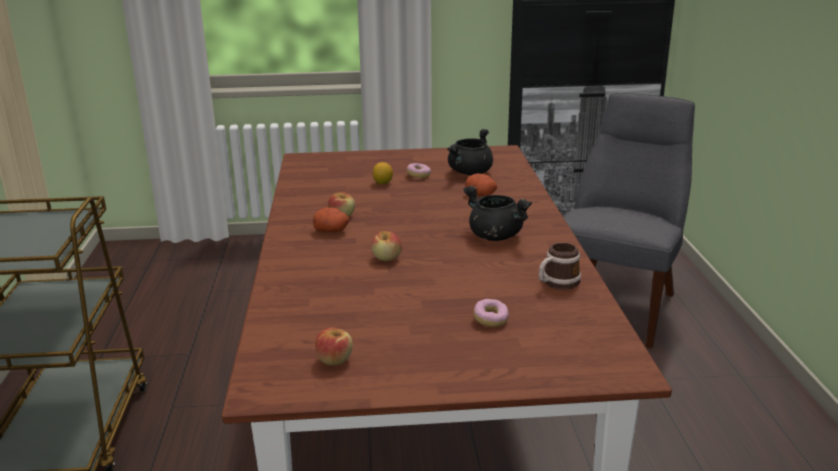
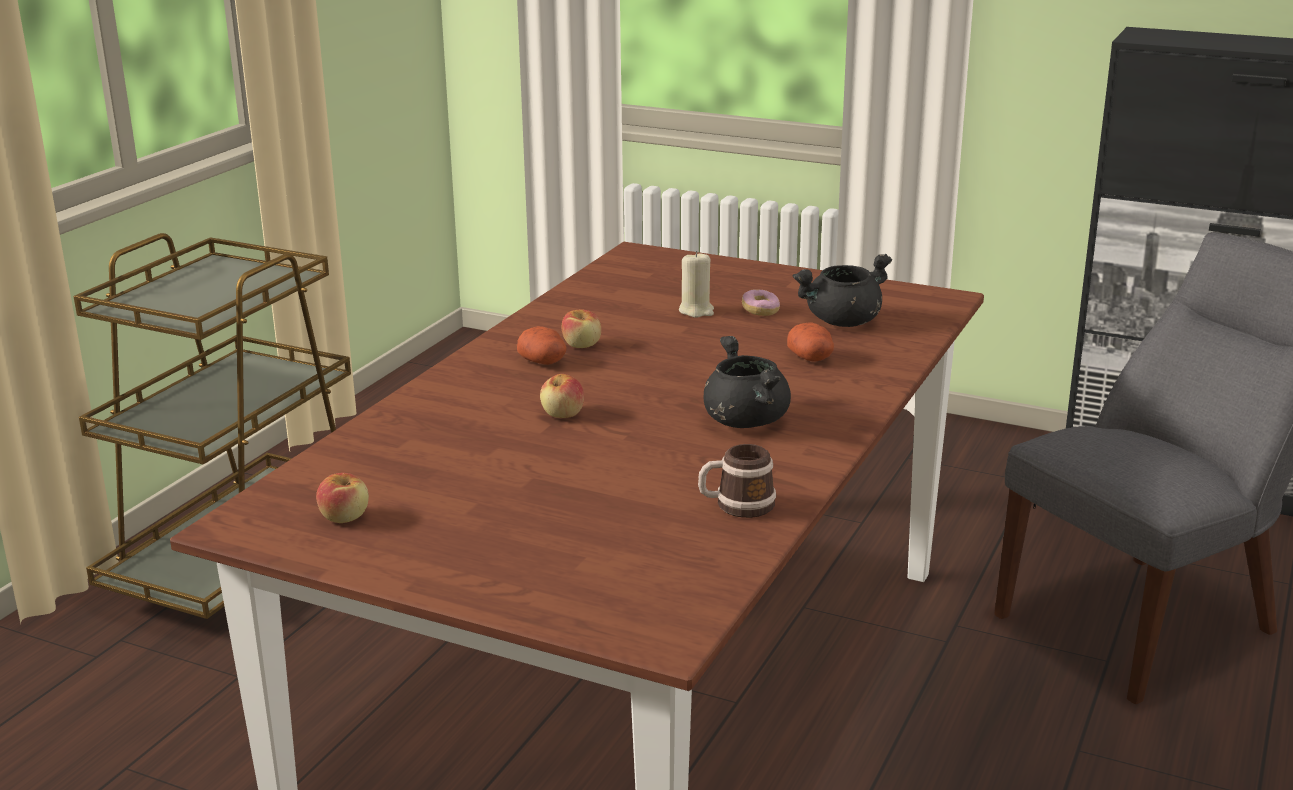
camera: 30 degrees right, 0 degrees up
lemon [373,162,393,184] -> beige candle [679,251,714,318]
donut [474,299,509,327] -> none

